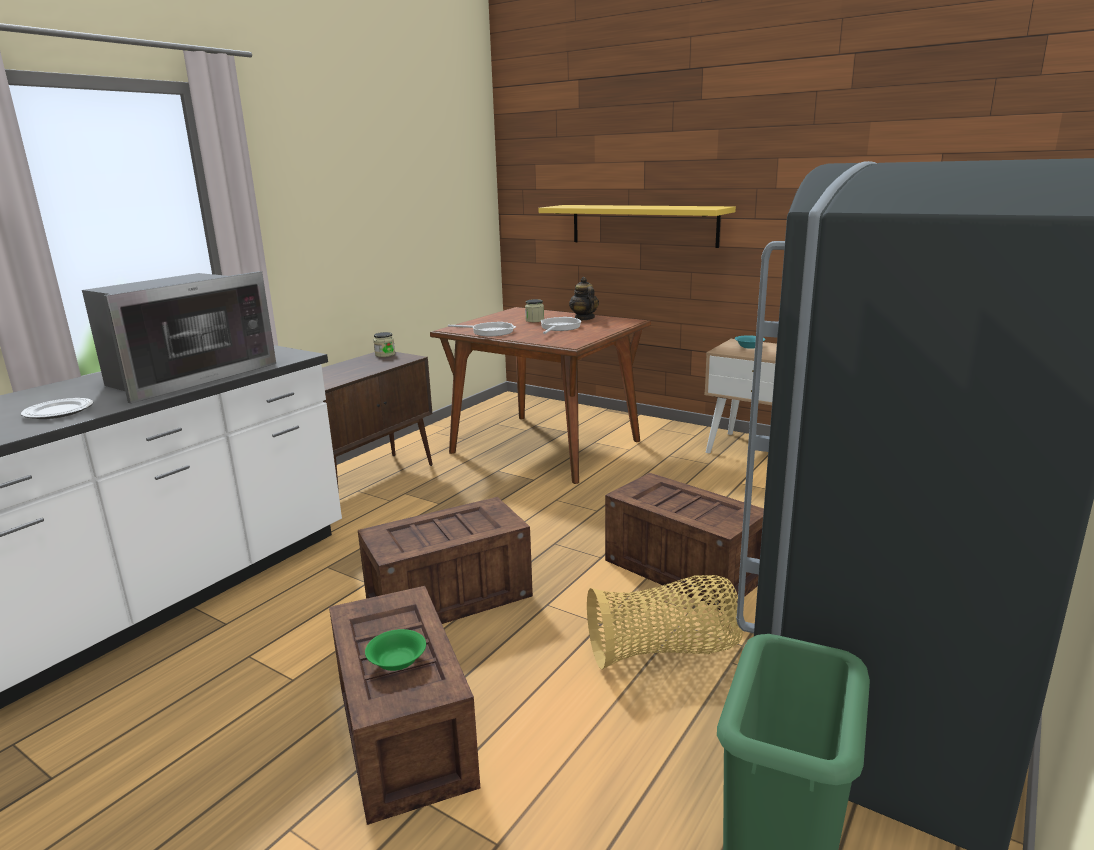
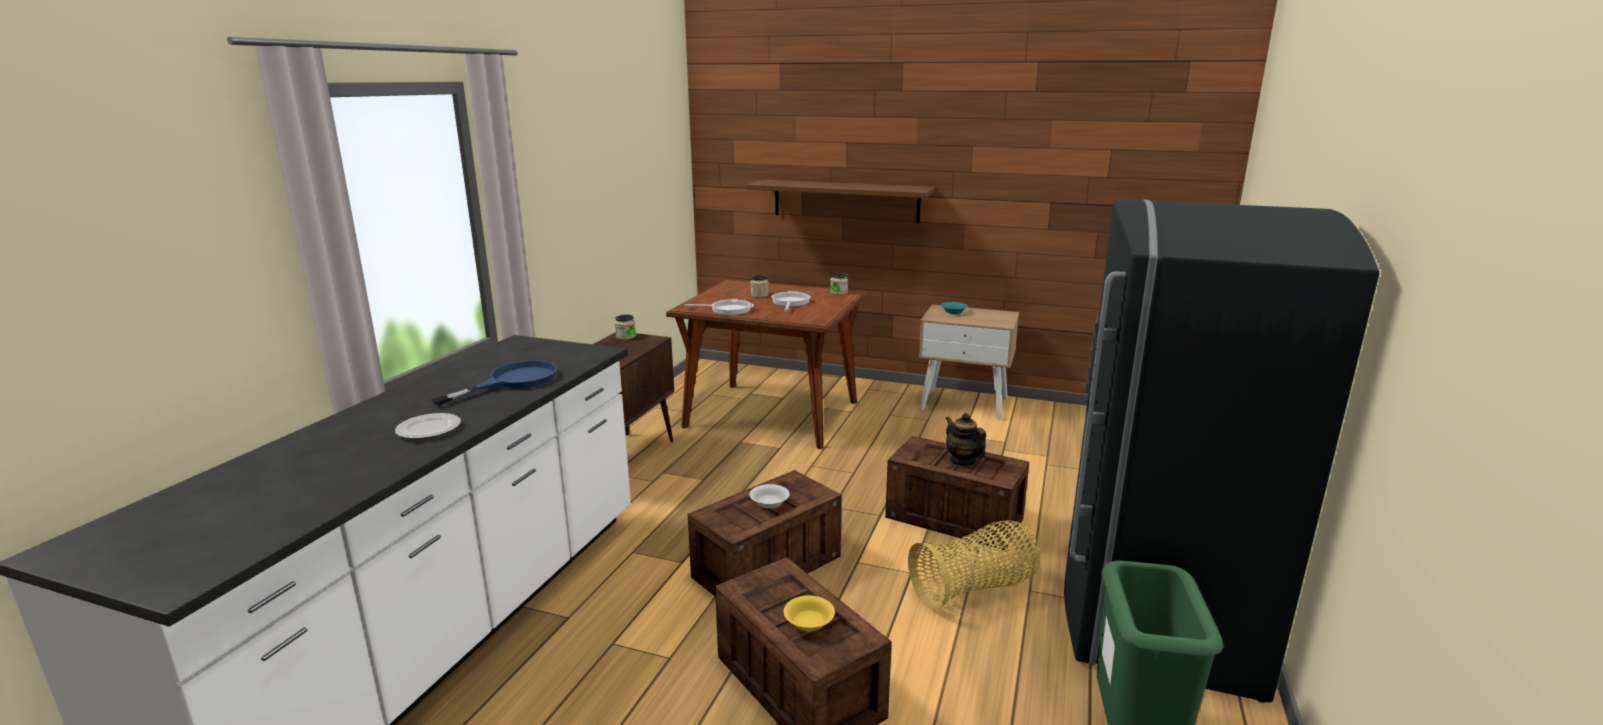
camera: 15 degrees left, 0 degrees up
microwave [82,271,276,404] -> blue frying pan [431,360,557,406]
green bowl [365,629,426,671] -> yellow bowl [784,596,835,631]
yellow shelf [538,205,736,248] -> brown shelf [747,180,935,223]
teapot [569,277,599,320] -> teapot moved to [945,413,986,466]
none -> white bowl [749,484,790,508]
none -> jar [830,273,848,295]

